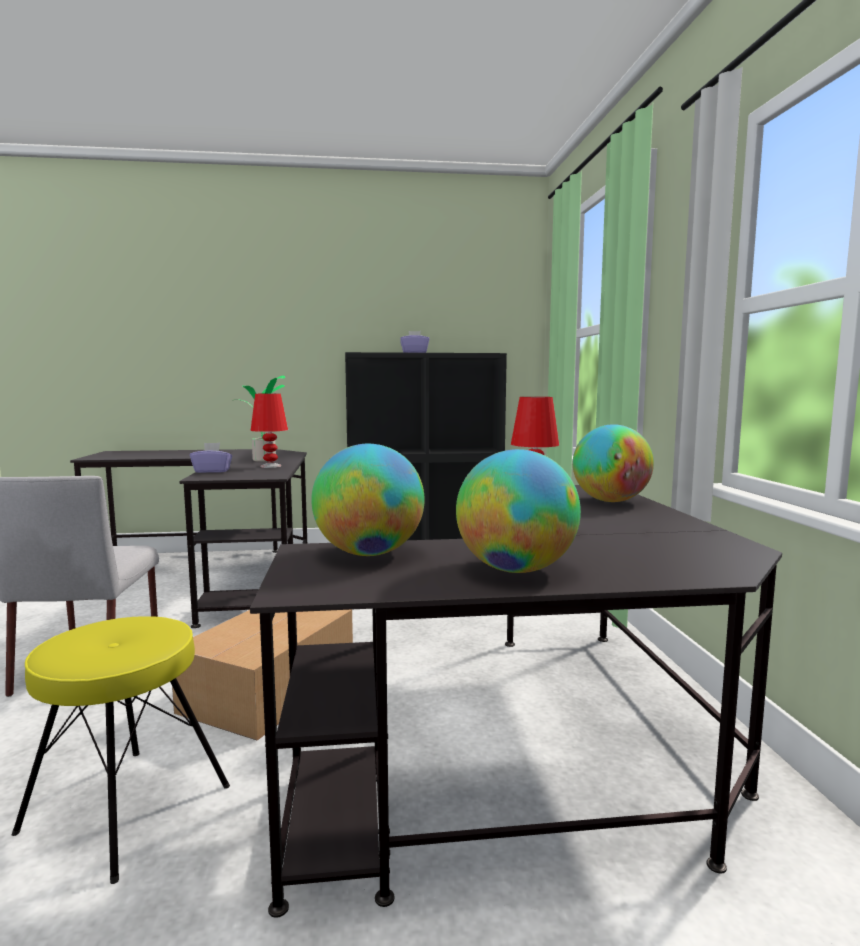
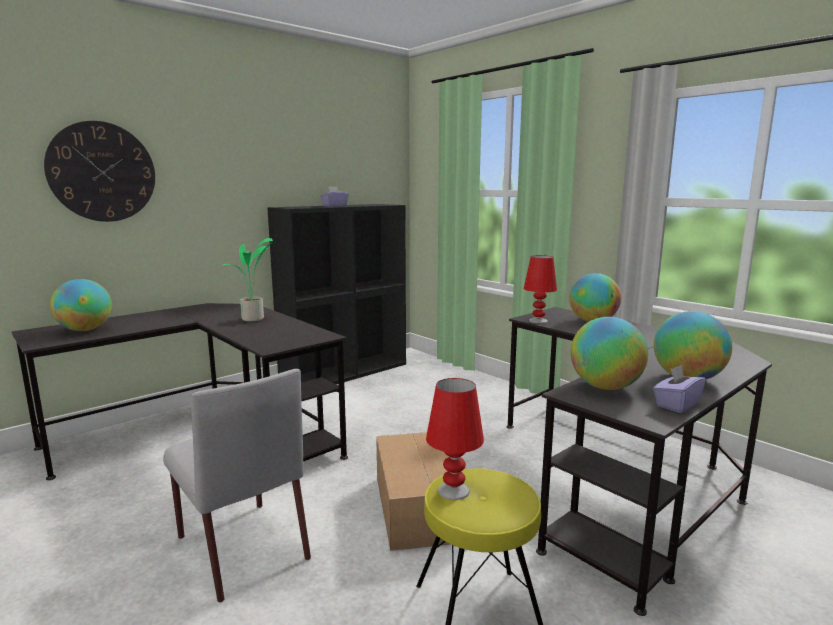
camera: 35 degrees left, 5 degrees up
purple tissue box [190,443,232,473] -> purple tissue box moved to [653,364,706,413]
red table lamp [251,393,288,468] -> red table lamp moved to [426,378,484,500]
none -> wall clock [44,121,155,222]
none -> globe [50,279,112,331]

